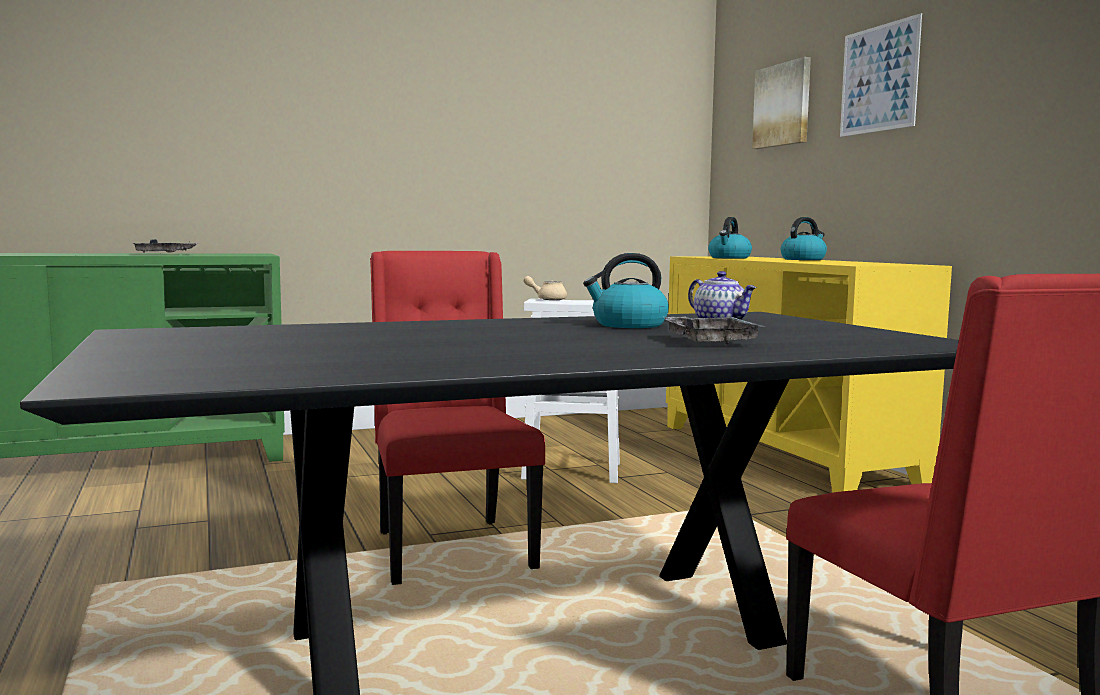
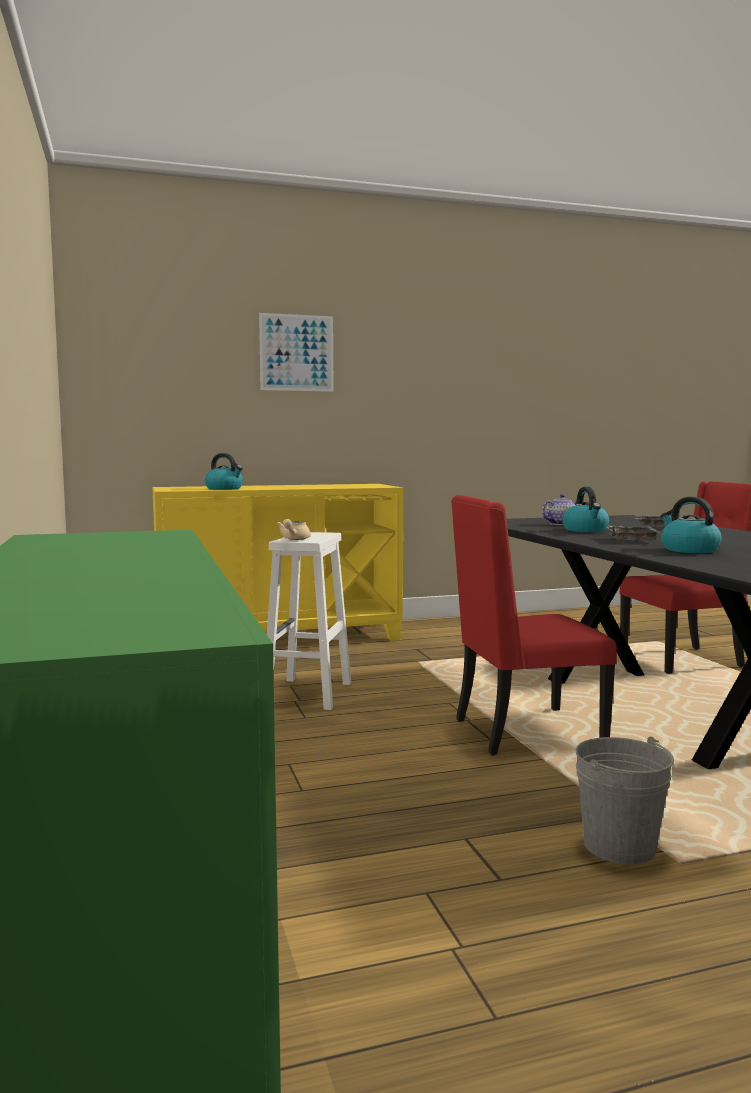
camera: 85 degrees left, 0 degrees up
grey tray [132,239,201,253] -> grey tray moved to [607,526,660,542]
picture [752,57,811,149] -> none
kettle [781,217,827,260] -> kettle moved to [661,497,722,553]
none -> grey bucket [576,736,674,864]

